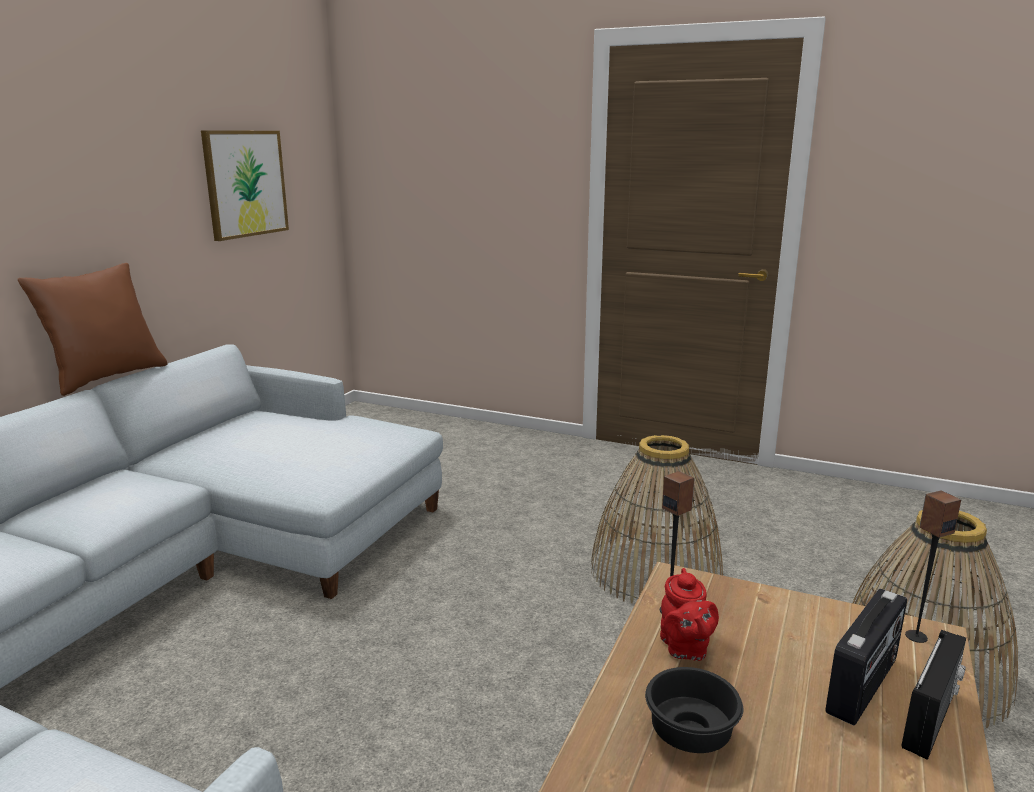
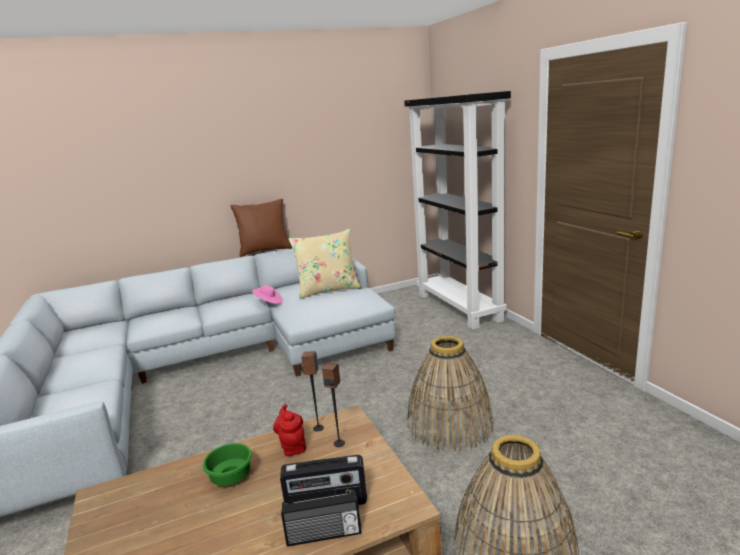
camera: 45 degrees right, 0 degrees up
picture [201,130,289,241] -> none
black bowl [645,667,743,753] -> green bowl [203,443,252,486]
red teapot [660,568,719,661] -> red teapot turned 120 degrees clockwise [273,404,306,456]
speaker [905,490,961,643] -> speaker moved to [322,362,345,447]
none -> pink hat [252,285,283,304]
none -> beige pillow [289,229,361,299]
none -> black bookcase [404,91,511,329]

